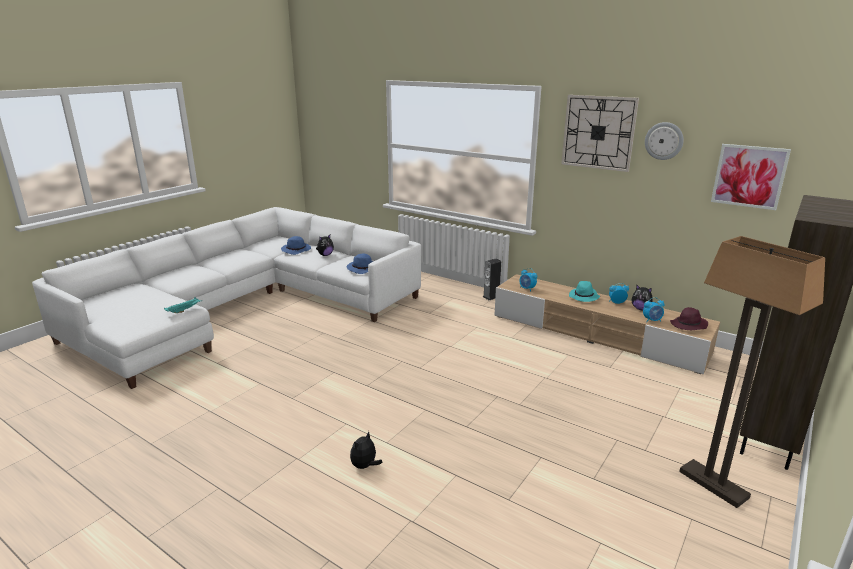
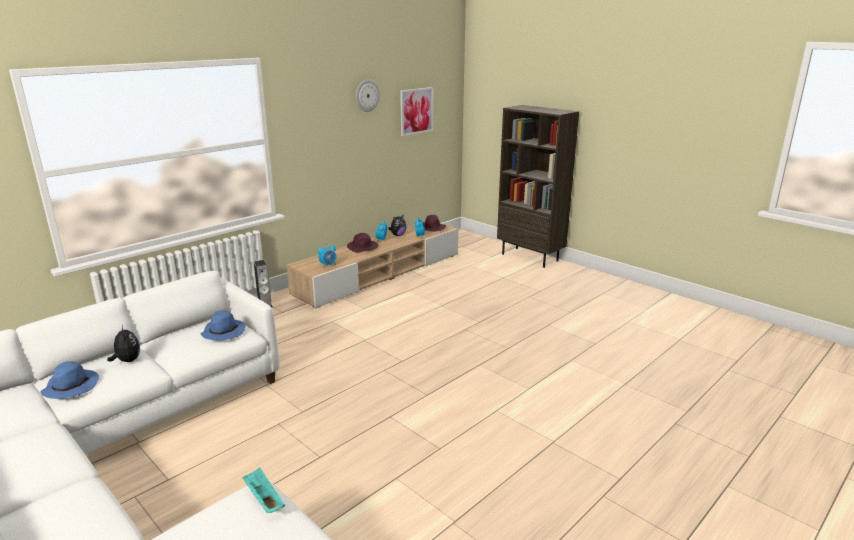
camera: 80 degrees left, 0 degrees up
plush toy [350,431,382,469] -> none
wall clock [561,95,639,172] -> none
turquoise hat [569,281,600,302] -> purple hat [347,233,378,253]
floor lamp [679,236,825,508] -> none

